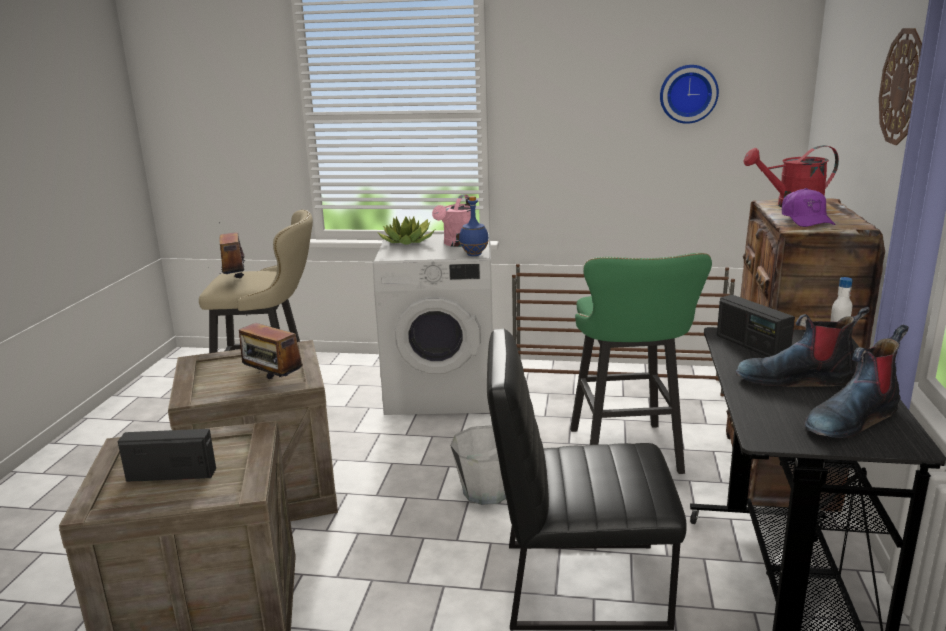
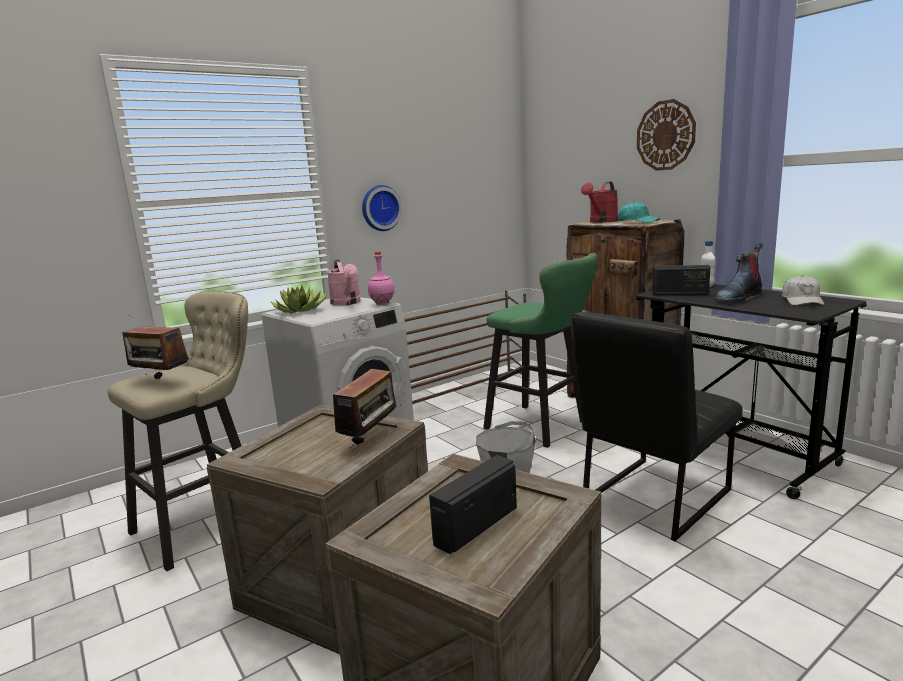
camera: 45 degrees left, 5 degrees down
radio [239,323,303,379] -> radio turned 60 degrees counterclockwise [333,367,401,448]
blue bottle [459,196,489,256] -> pink bottle [368,251,395,305]
wall clock [660,65,719,124] -> wall clock moved to [362,185,402,231]
purple cap [782,188,835,227] -> turquoise cap [618,202,660,223]
boot [804,325,909,438] -> white cap [782,275,825,306]

